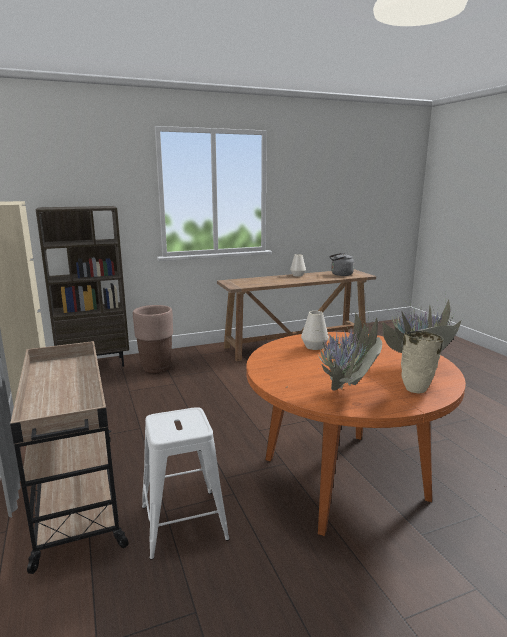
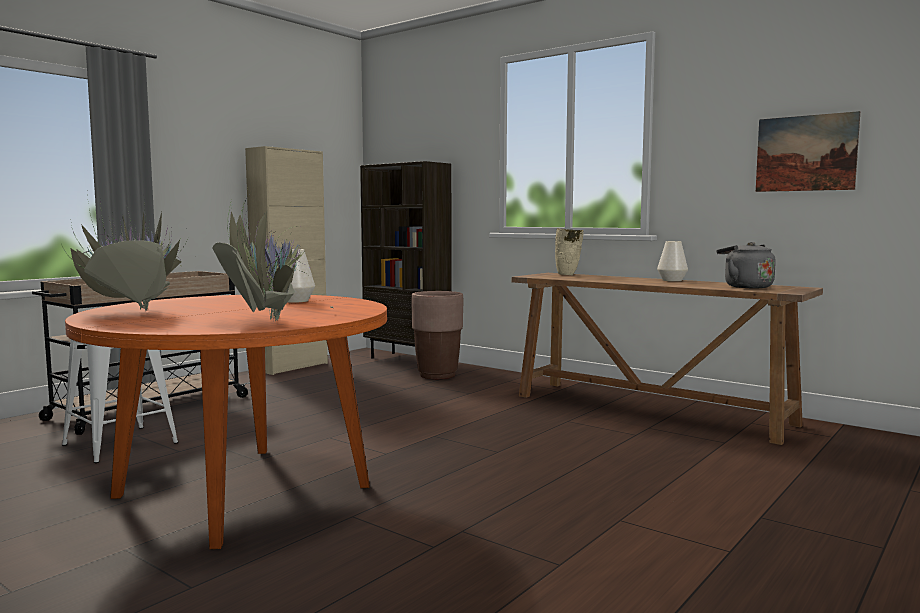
camera: 60 degrees right, 10 degrees down
beige vase [401,331,444,393] -> beige vase moved to [555,228,584,275]
none -> picture [756,111,860,192]

